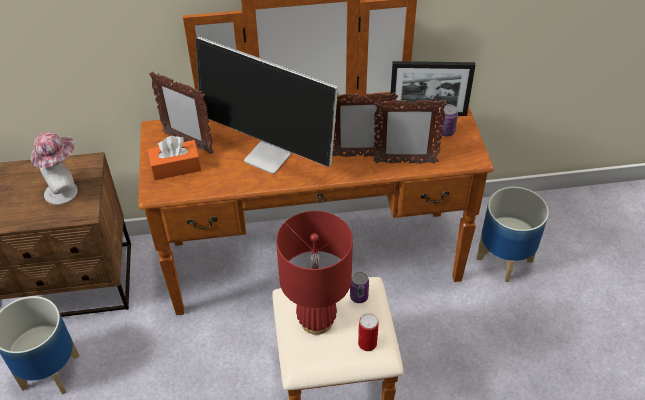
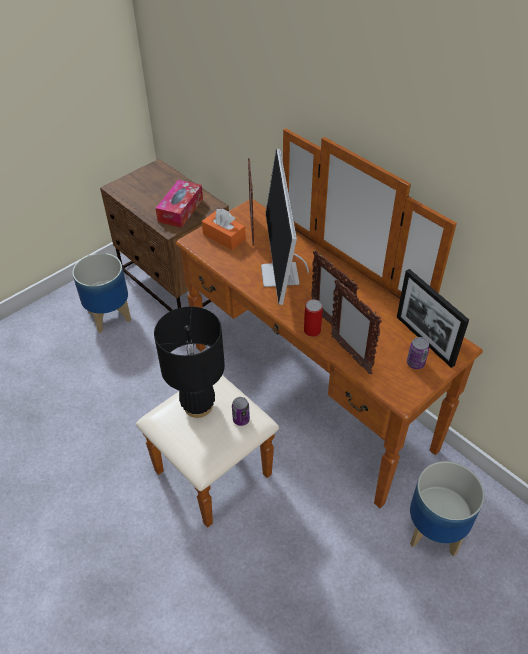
camera: 55 degrees right, 0 degrees up
hat [31,132,78,205] -> tissue box [156,180,203,228]
red table lamp [276,211,353,335] -> black table lamp [154,306,225,418]
can [358,313,378,351] -> can moved to [304,299,323,337]

